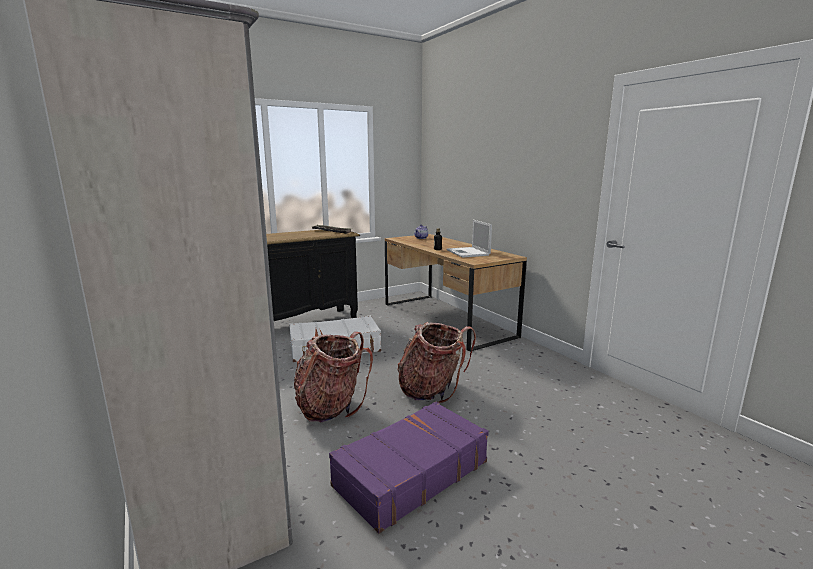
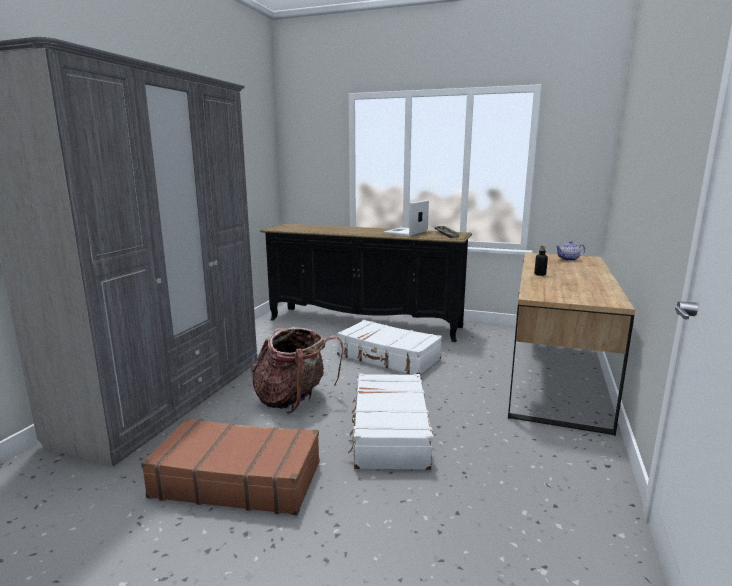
camera: 50 degrees right, 0 degrees up
purple suitcase [329,402,489,534] -> brown suitcase [141,419,320,515]
backpack [397,322,476,403] -> white suitcase [348,373,433,470]
laptop [447,220,492,258] -> laptop moved to [382,200,429,236]

